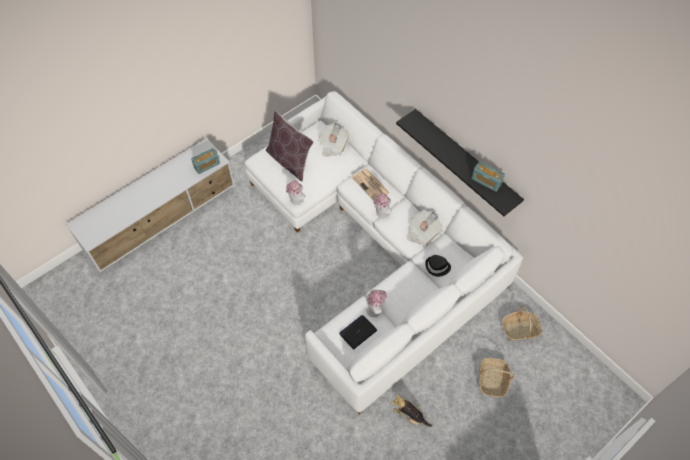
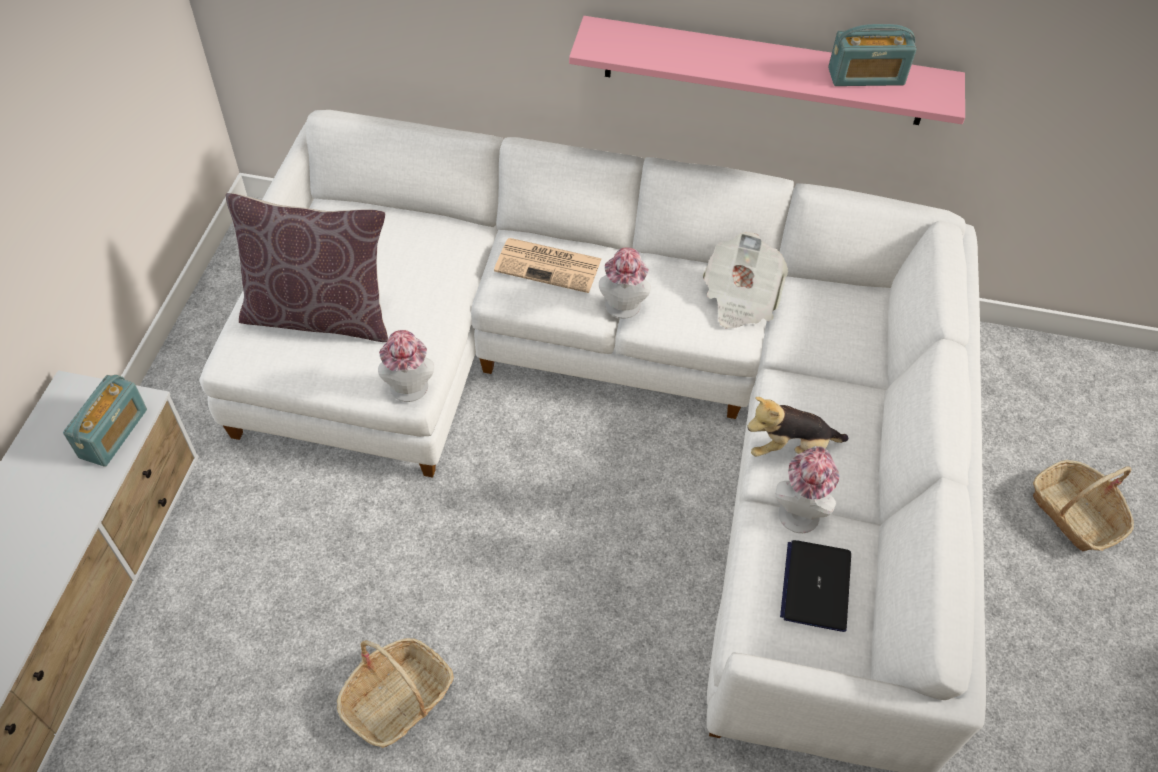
camera: 40 degrees left, 5 degrees down
newspaper [319,122,349,157] -> none
plush toy [391,395,432,427] -> plush toy moved to [747,397,849,457]
black shelf [396,109,524,216] -> pink shelf [569,16,965,125]
black hat [425,255,451,277] -> none
basket [502,306,543,341] -> basket moved to [337,638,454,748]

